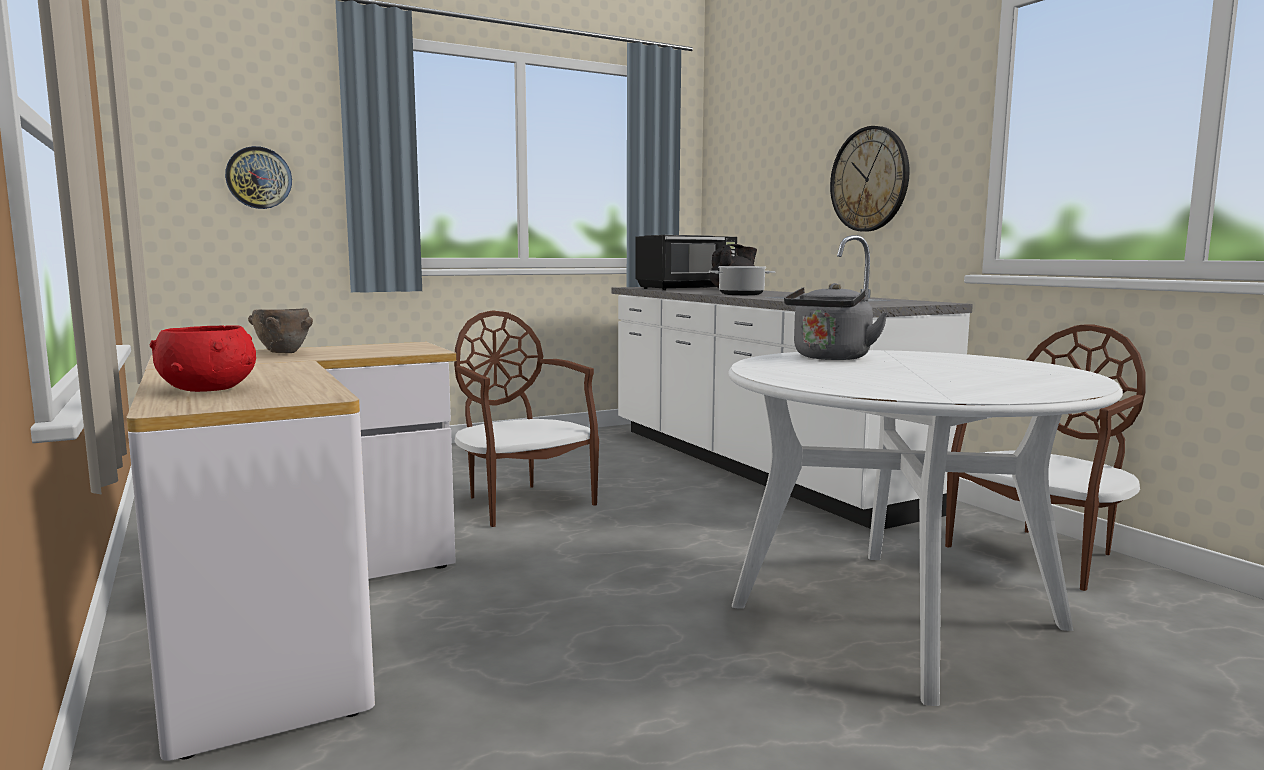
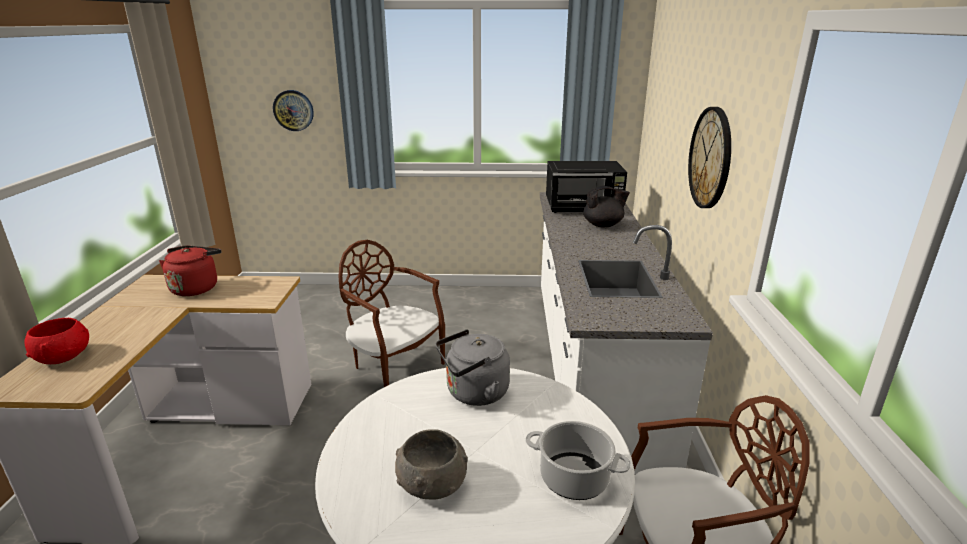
camera: 30 degrees right, 15 degrees up
brown bowl [248,308,313,353] -> red kettle [159,246,221,296]
brown chair [454,310,599,527] -> brown chair turned 45 degrees counterclockwise [338,240,445,387]
cooking pot [709,266,776,295] -> cooking pot moved to [526,421,631,500]
none -> grey bowl [395,430,468,500]

